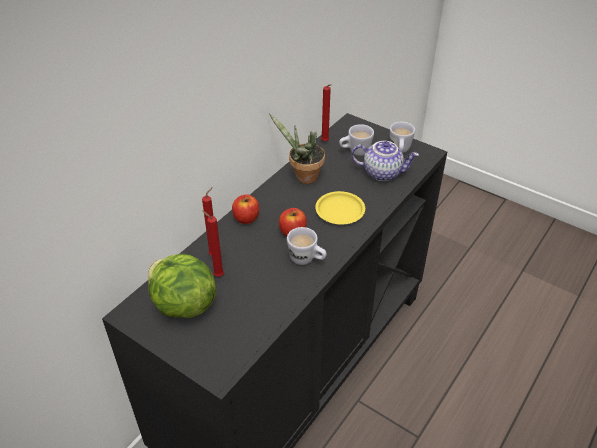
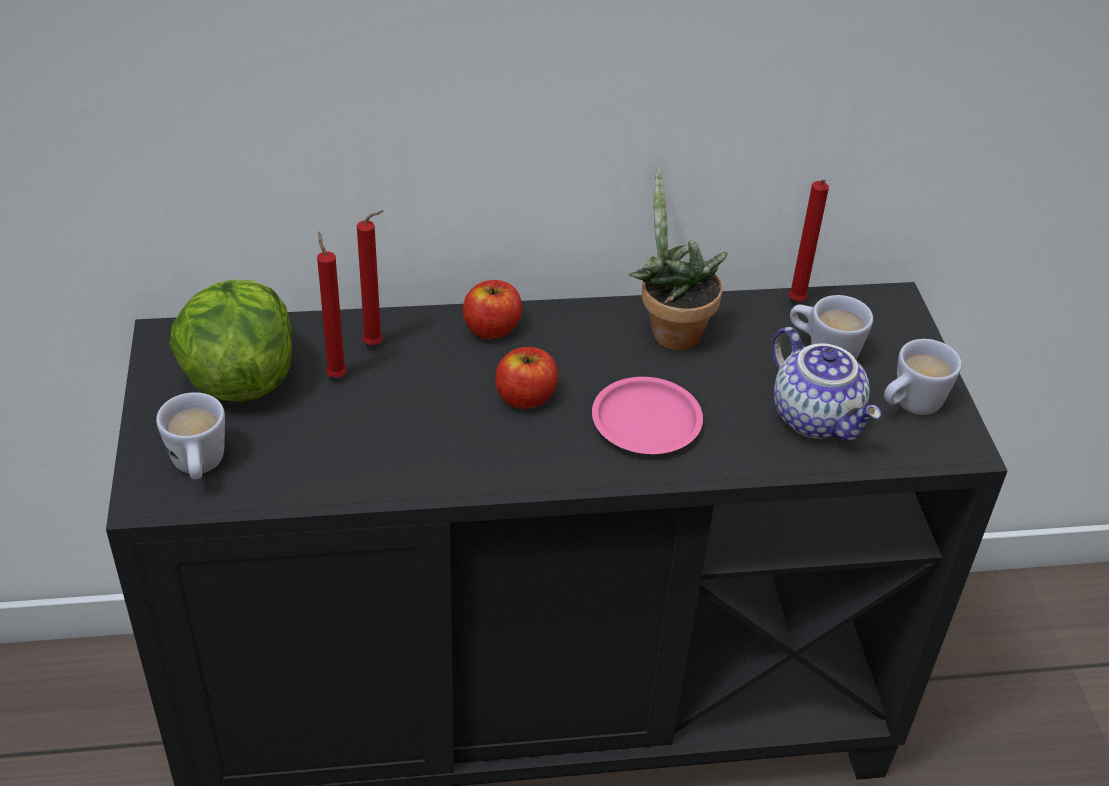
camera: 45 degrees right, 0 degrees up
white mug [287,227,327,265] -> white mug moved to [156,392,225,479]
yellow plate [315,191,365,224] -> pink plate [592,377,703,454]

